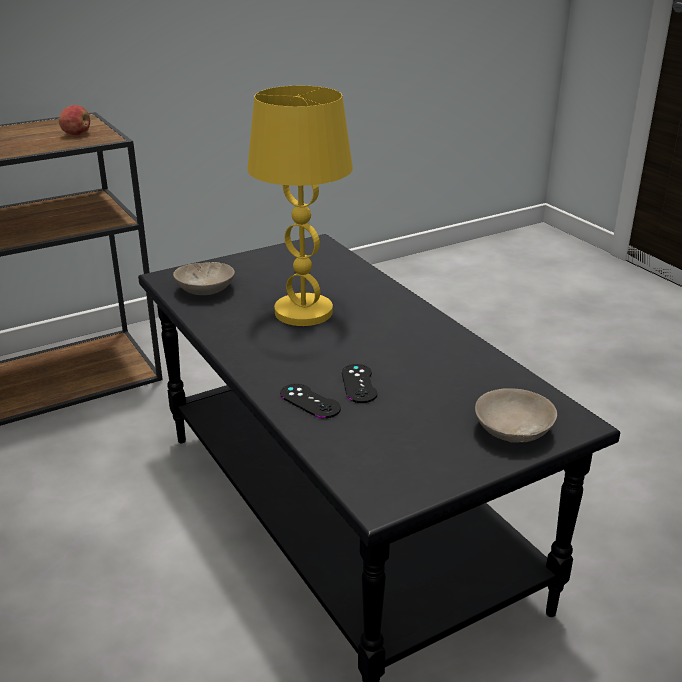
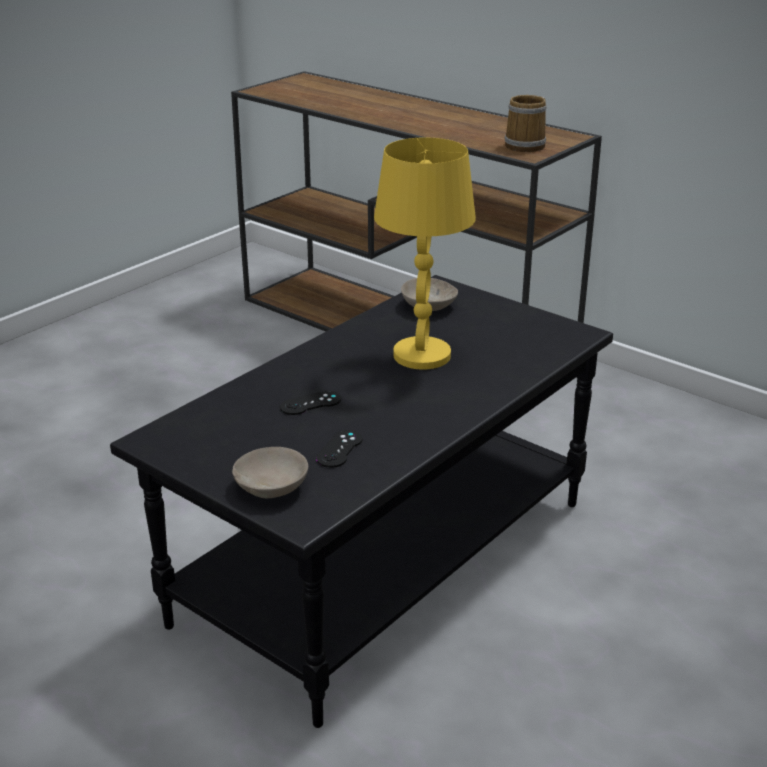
camera: 70 degrees right, 0 degrees up
apple [59,105,90,135] -> mug [504,95,546,152]
black game controller [280,384,341,418] -> black game controller moved to [316,430,362,468]

